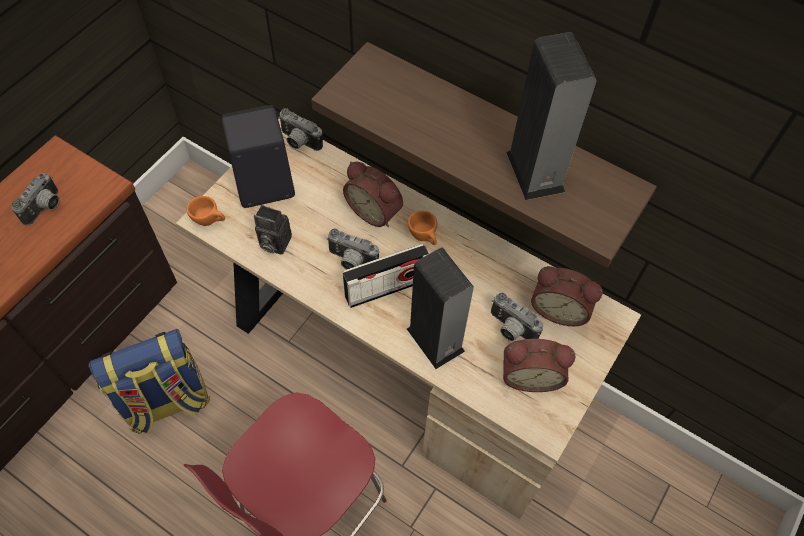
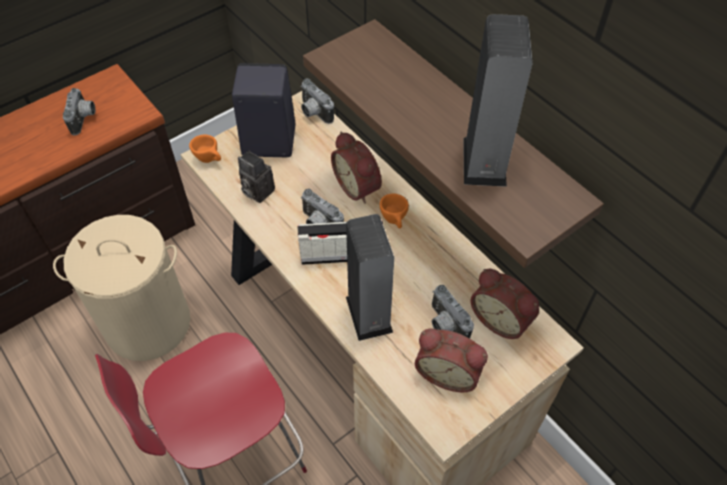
camera: 20 degrees right, 5 degrees down
camera [12,173,59,226] -> camera turned 45 degrees counterclockwise [63,88,96,135]
backpack [89,329,210,434] -> beige laundry basket [53,215,190,361]

